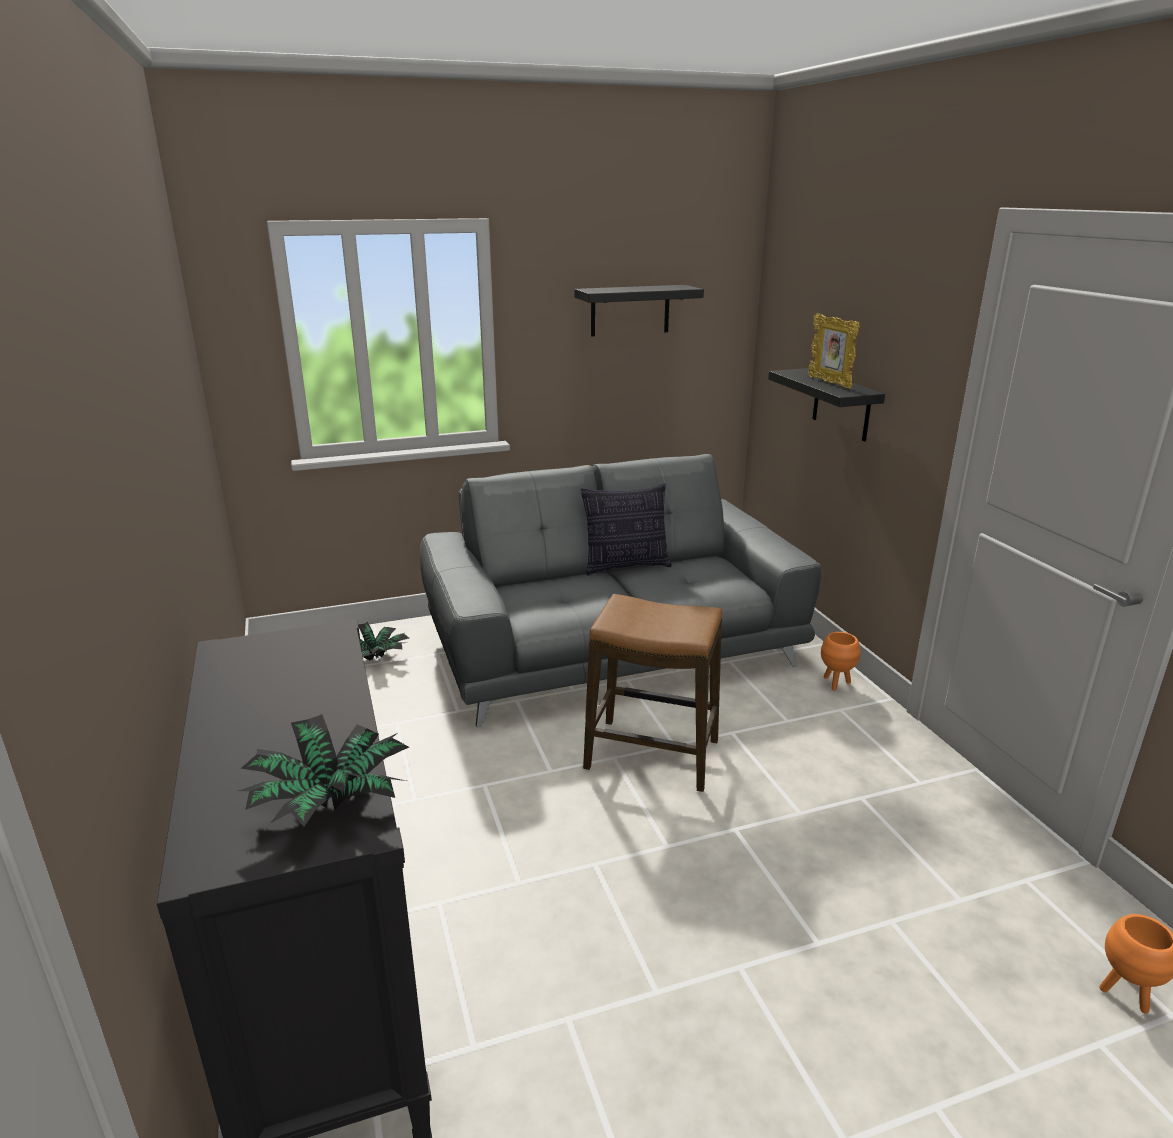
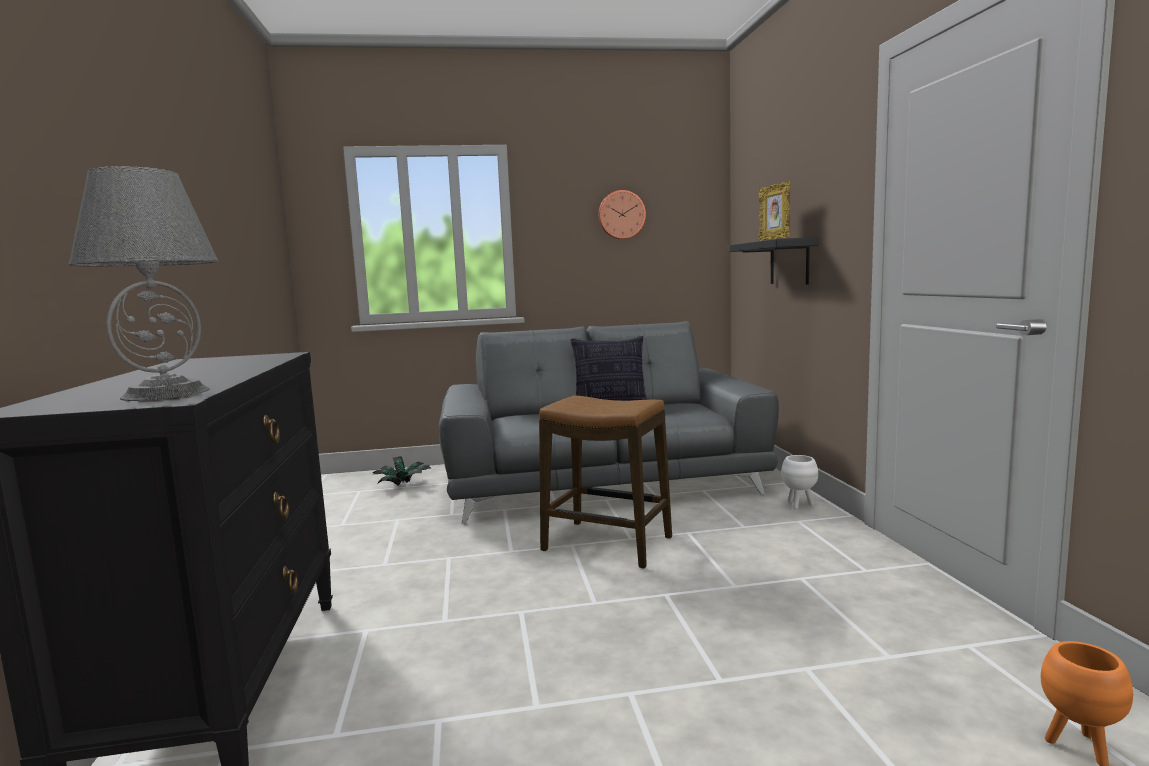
camera: 10 degrees right, 15 degrees down
potted plant [238,714,409,826] -> grey table lamp [69,166,218,401]
black shelf [574,285,704,337] -> wall clock [598,190,646,239]
orange planter [821,632,860,691] -> white planter [781,455,818,509]

